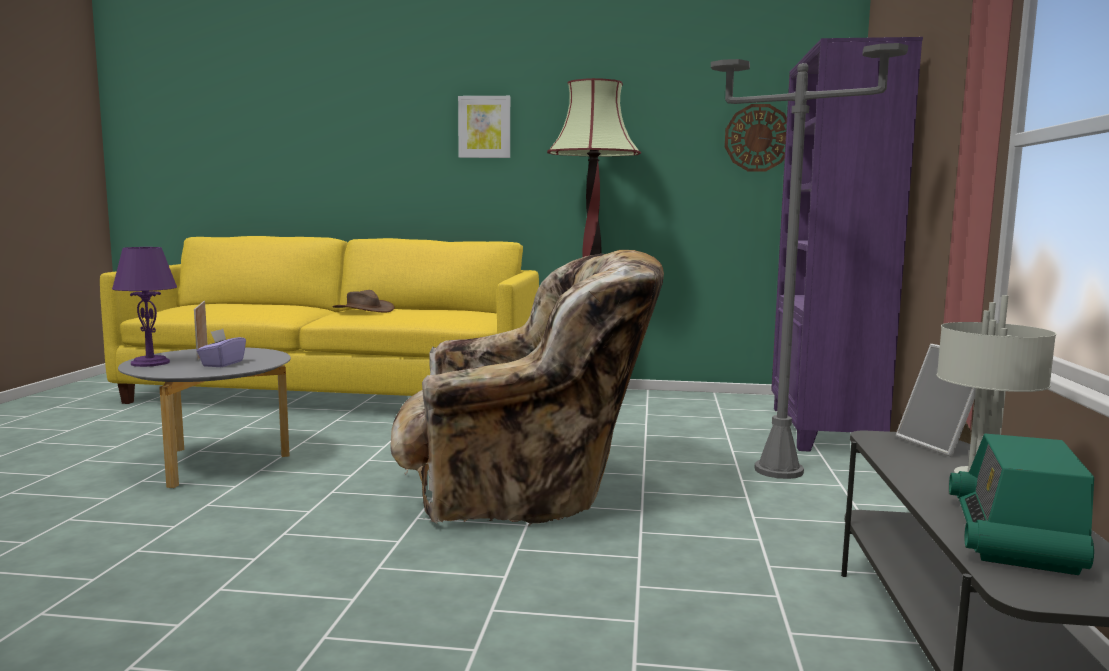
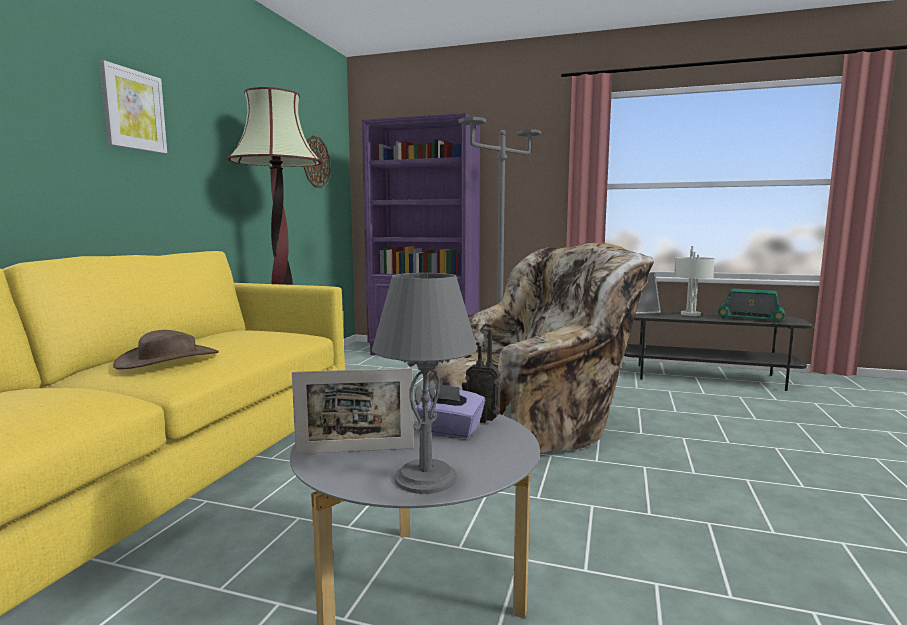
camera: 80 degrees left, 0 degrees up
purple table lamp [112,247,177,367] -> grey table lamp [372,273,477,494]
beige armchair [390,250,664,526] -> beige armchair turned 60 degrees clockwise [428,243,654,453]
none -> radio [462,329,501,423]

